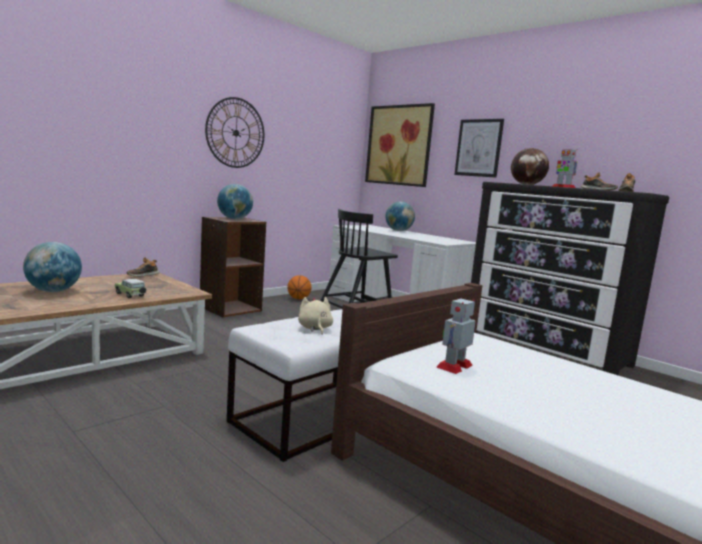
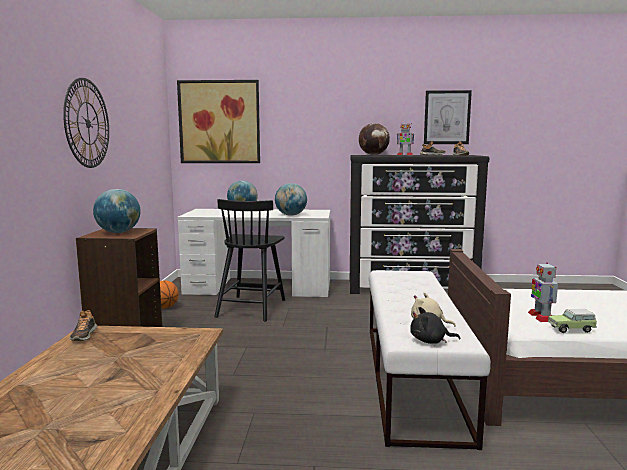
camera: 40 degrees left, 0 degrees up
globe [23,242,82,292] -> globe moved to [275,183,307,216]
toy car [115,279,147,298] -> toy car moved to [548,309,597,333]
picture [454,119,504,178] -> picture moved to [424,90,472,144]
none -> black plush toy [410,307,460,344]

